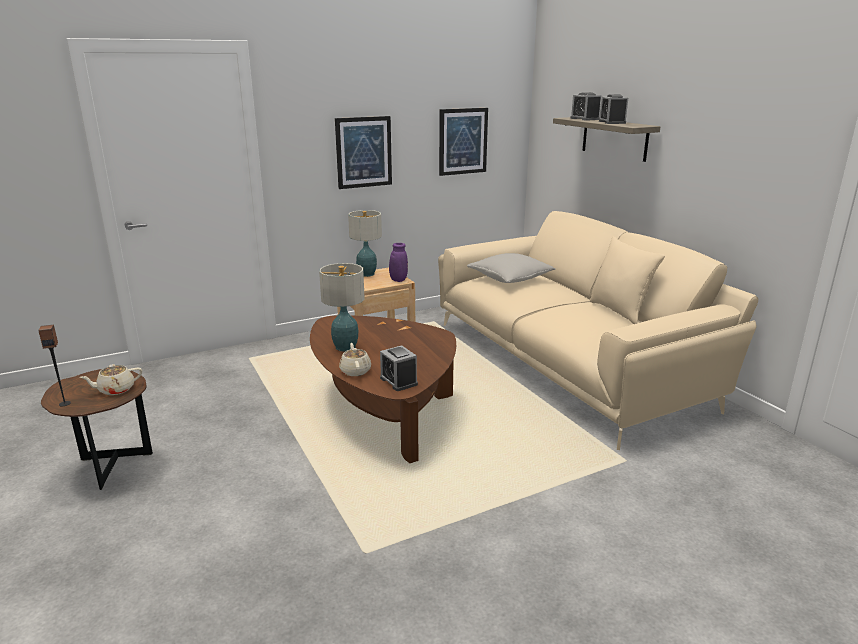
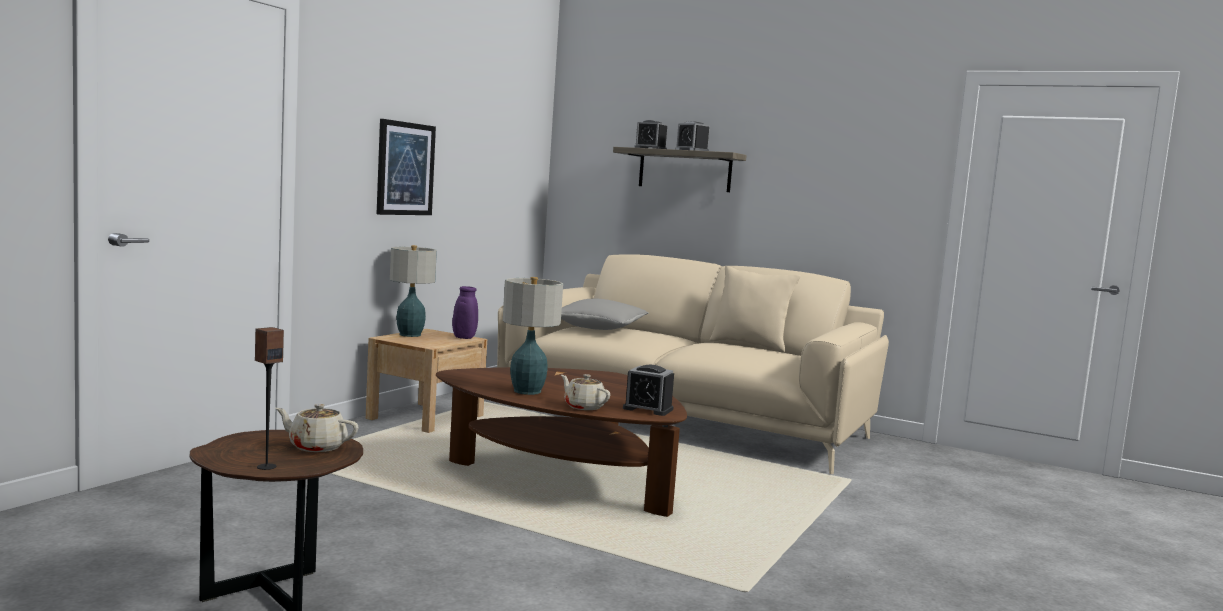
camera: 35 degrees left, 15 degrees down
beige teapot [79,364,142,395] -> beige teapot turned 75 degrees clockwise [275,404,359,452]
picture [439,108,488,176] -> none

